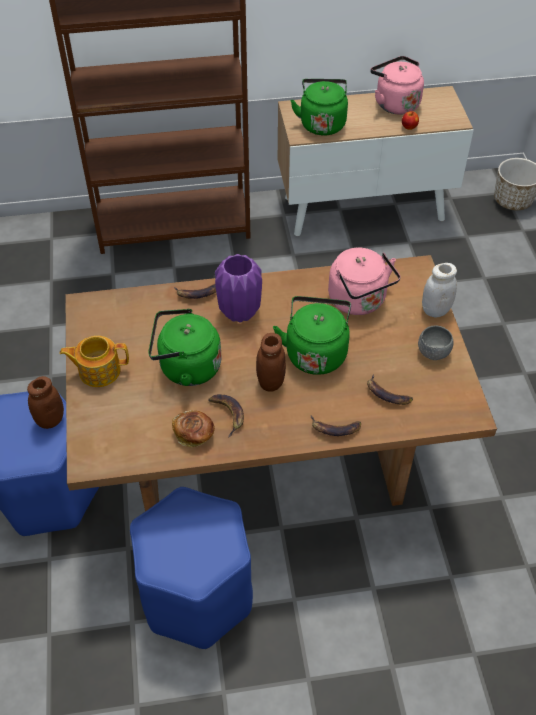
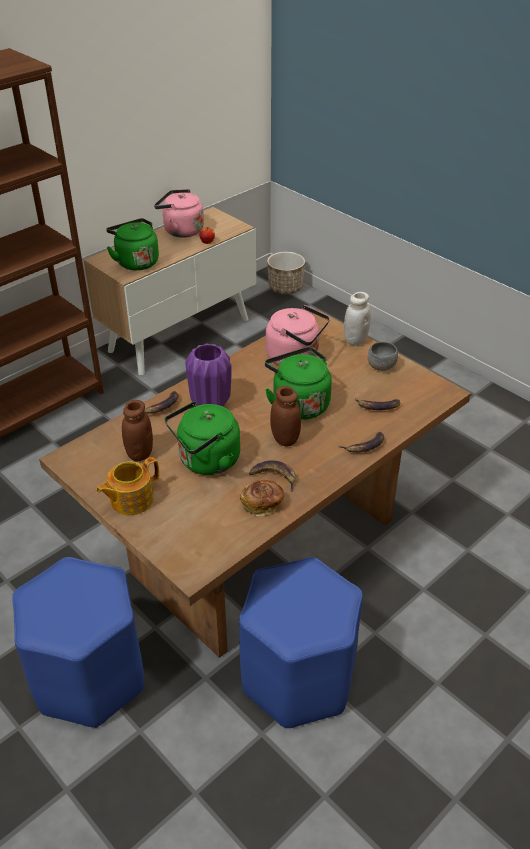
camera: 35 degrees left, 10 degrees down
brown jar [27,376,64,429] -> brown jar moved to [122,400,153,461]

